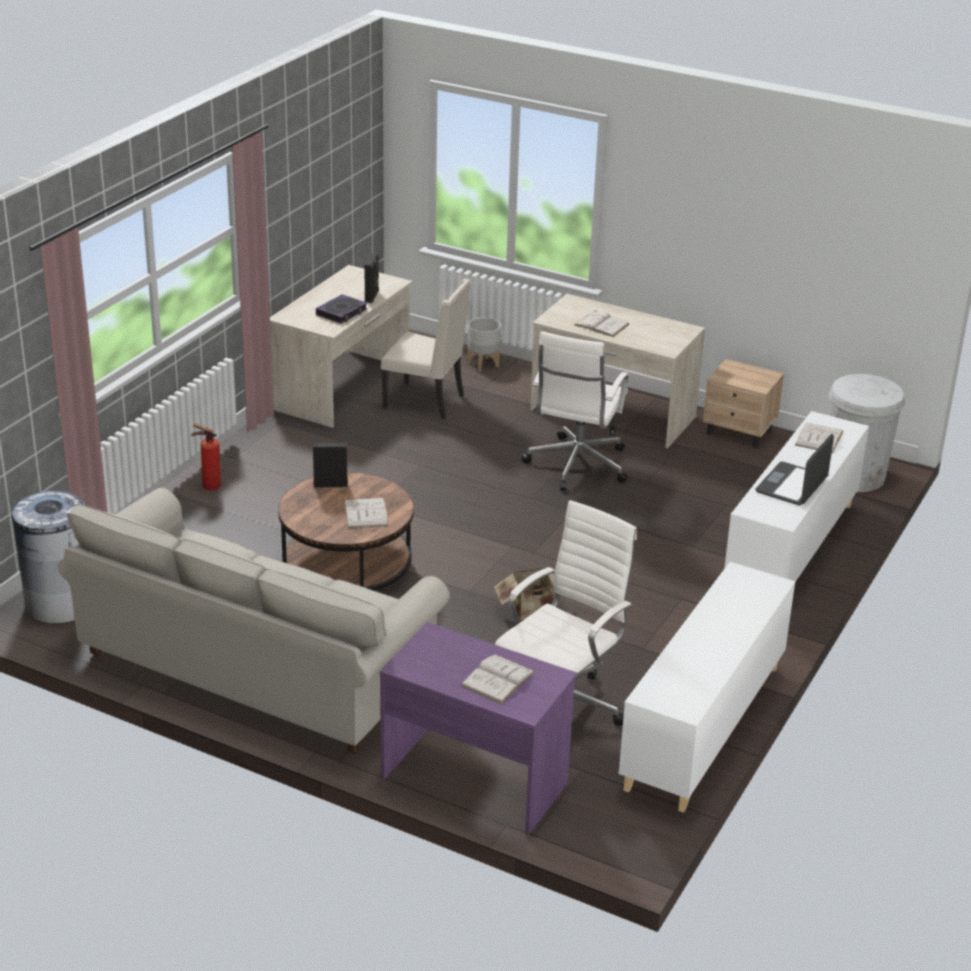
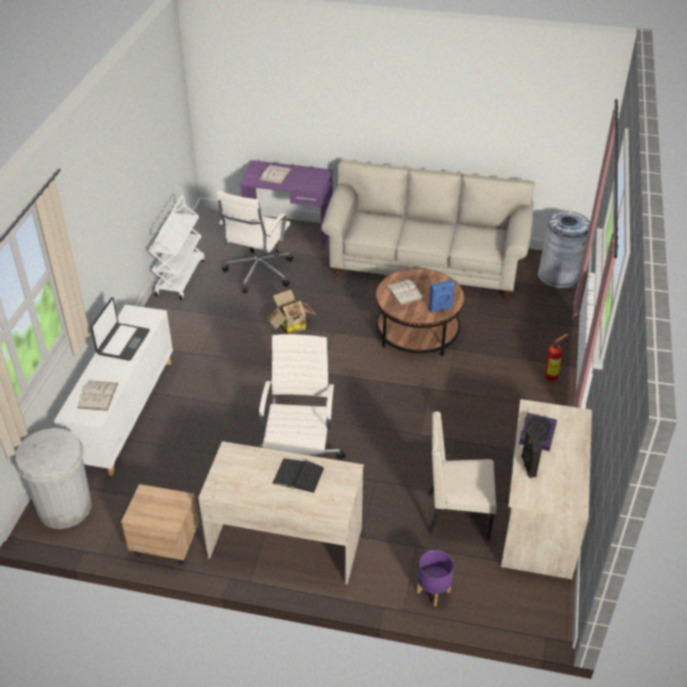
camera: 165 degrees right, 10 degrees up
black speaker [312,442,348,488] -> blue speaker [429,280,455,313]
grey planter [467,317,501,372] -> purple planter [417,550,454,606]
white book [574,310,630,337] -> black book [272,458,324,493]
white cabinet [618,562,795,813] -> white cart [149,196,204,300]

